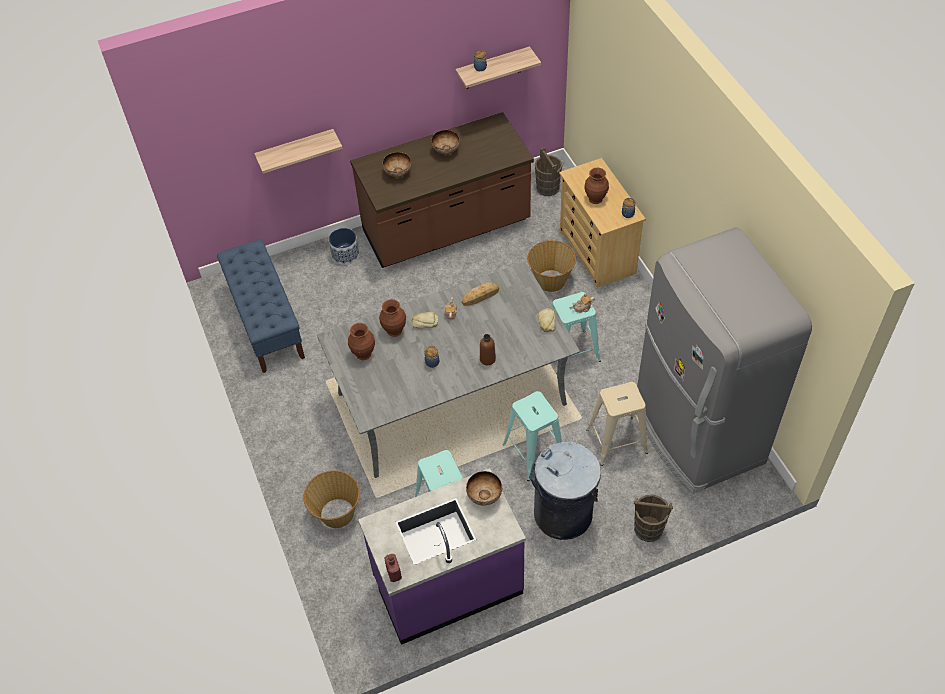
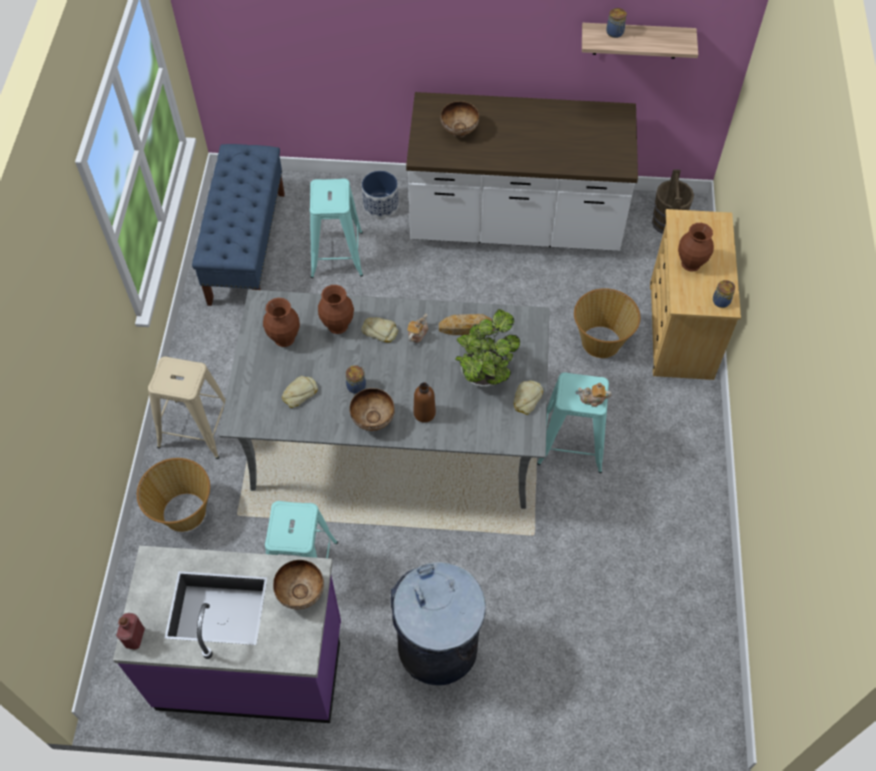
camera: 25 degrees right, 5 degrees up
shelf [254,129,343,174] -> none
brown counter [350,112,534,268] -> white counter [406,92,638,251]
bowl [431,130,460,156] -> bowl moved to [350,388,395,431]
turquoise stool [503,391,562,481] -> turquoise stool moved to [310,178,363,278]
beige stool [586,382,648,466] -> beige stool moved to [148,356,226,459]
brown bucket [634,494,673,542] -> none
grey fridge [637,227,812,494] -> none
none -> bread [282,376,318,408]
none -> potted plant [455,309,520,387]

